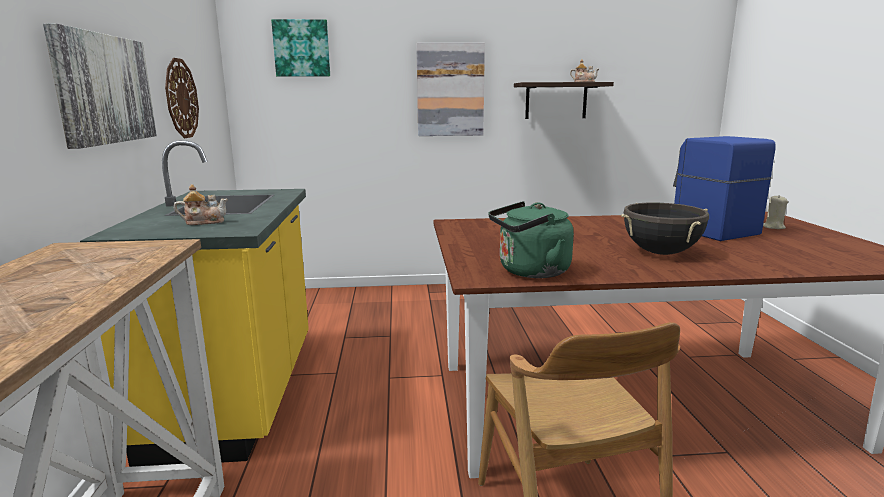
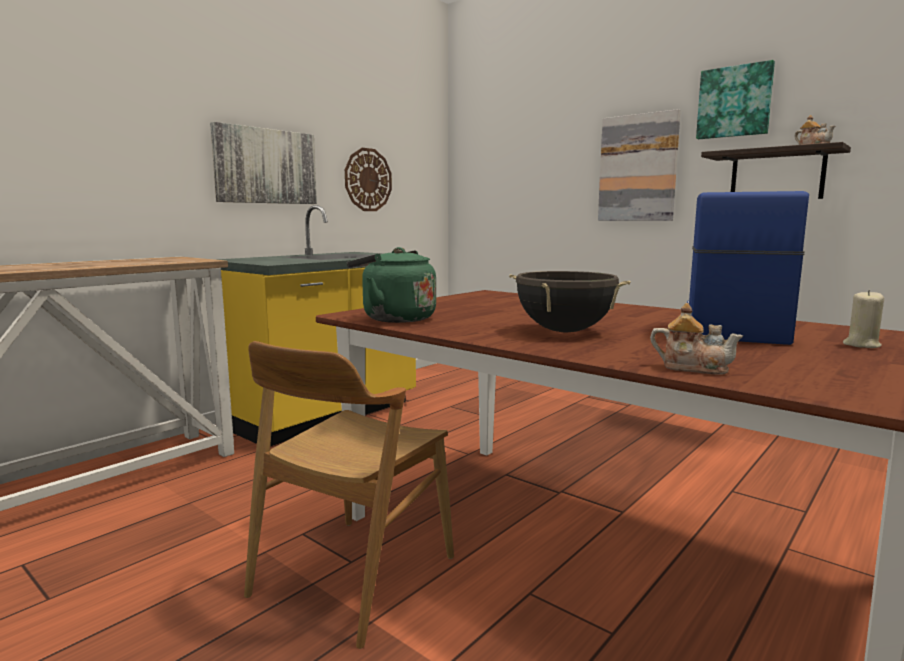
camera: 45 degrees right, 5 degrees down
teapot [174,184,228,225] -> teapot moved to [650,303,744,375]
picture [271,19,330,77] -> picture moved to [696,60,775,139]

